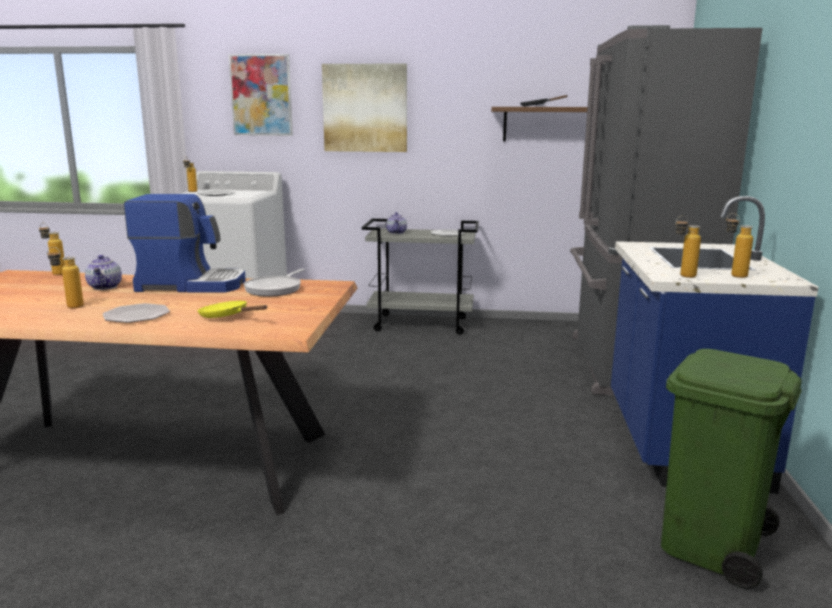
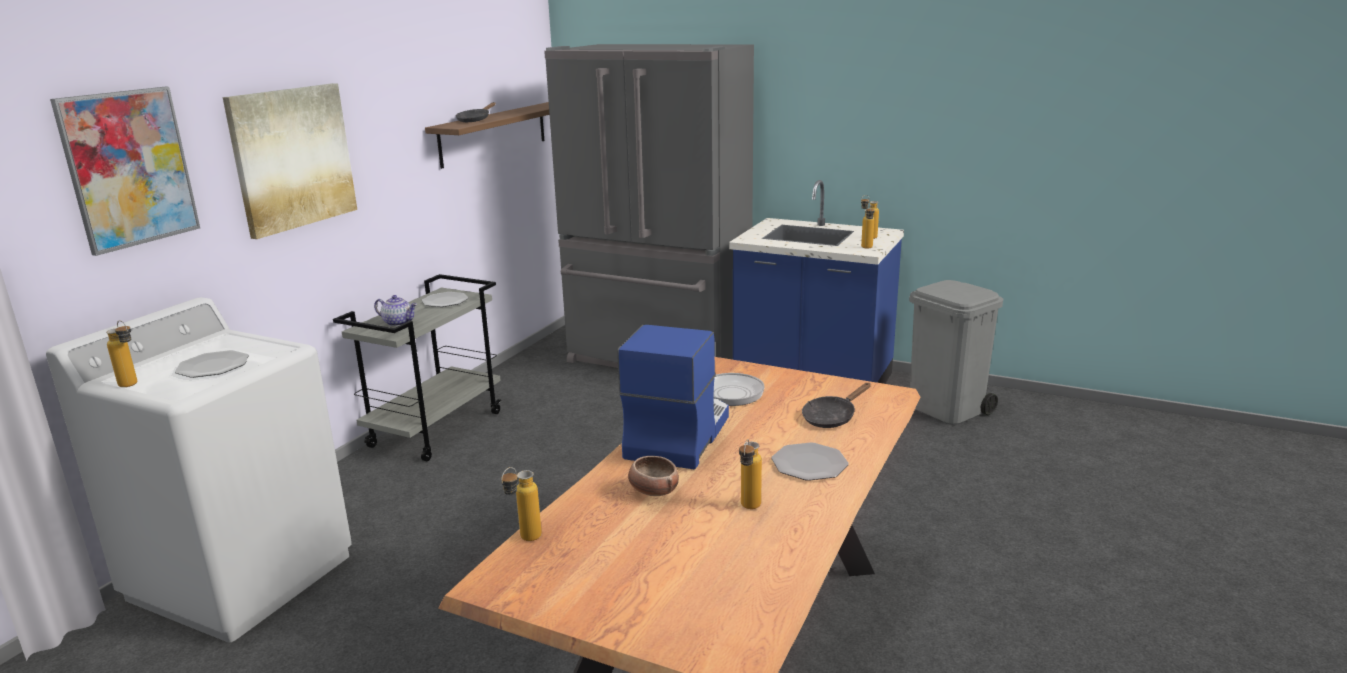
camera: 70 degrees left, 5 degrees up
teapot [85,255,122,290] -> bowl [628,456,679,496]
yellow frying pan [197,300,267,318] -> black frying pan [802,383,871,428]
green trash can [661,349,802,589] -> grey trash can [909,280,1003,424]

